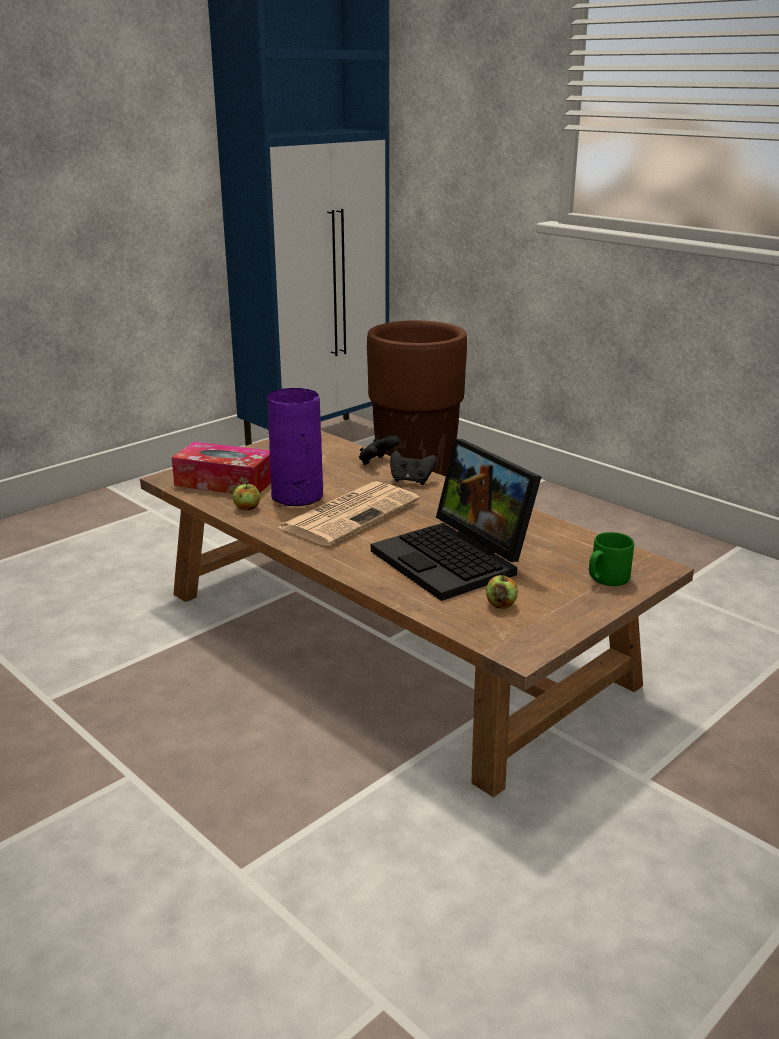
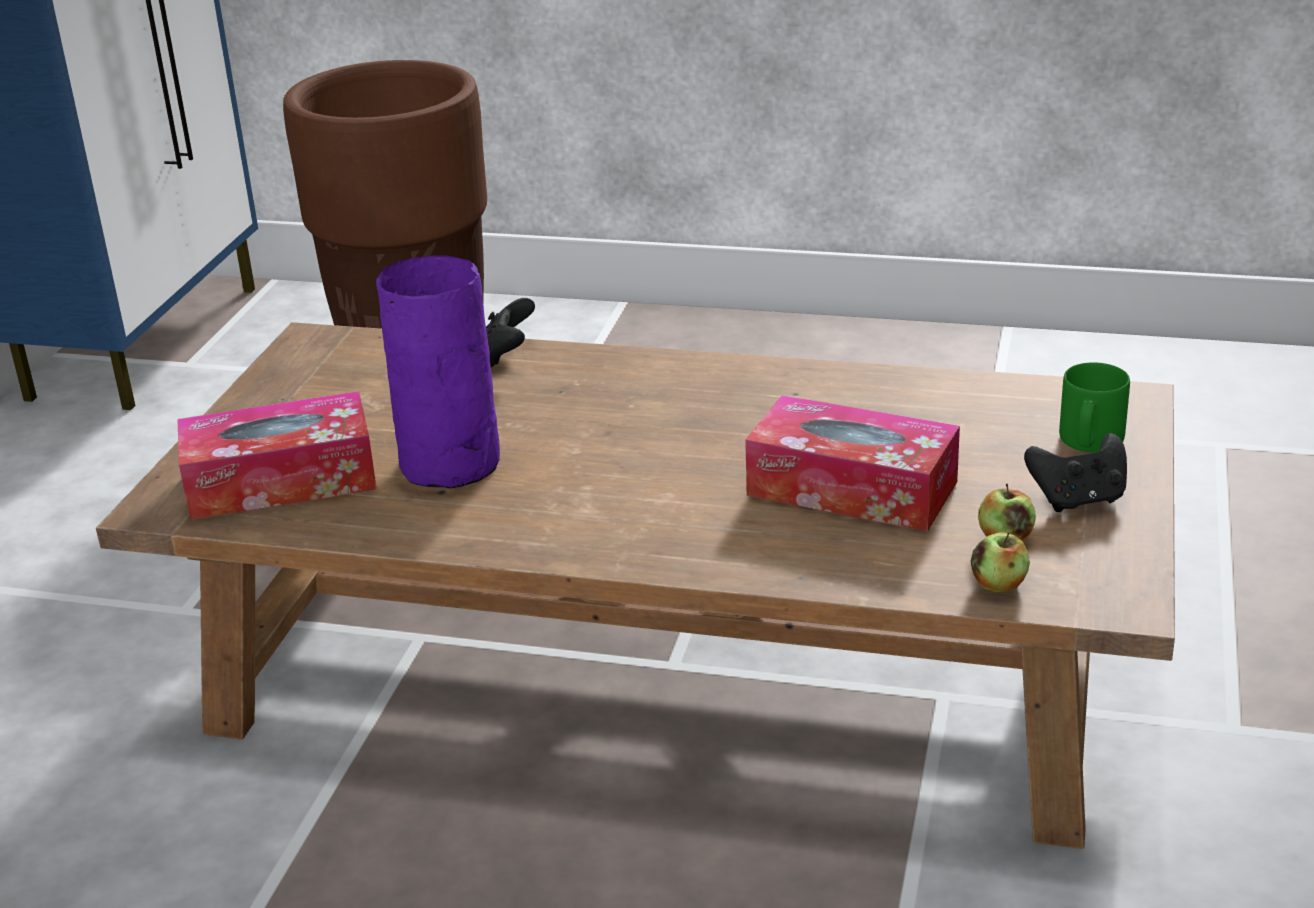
camera: 30 degrees left, 5 degrees up
apple [233,482,260,510] -> apple moved to [971,532,1030,592]
newspaper [277,481,420,546] -> none
laptop [371,439,541,601] -> tissue box [745,395,960,532]
black game controller [390,451,437,485] -> black game controller moved to [1024,433,1127,512]

